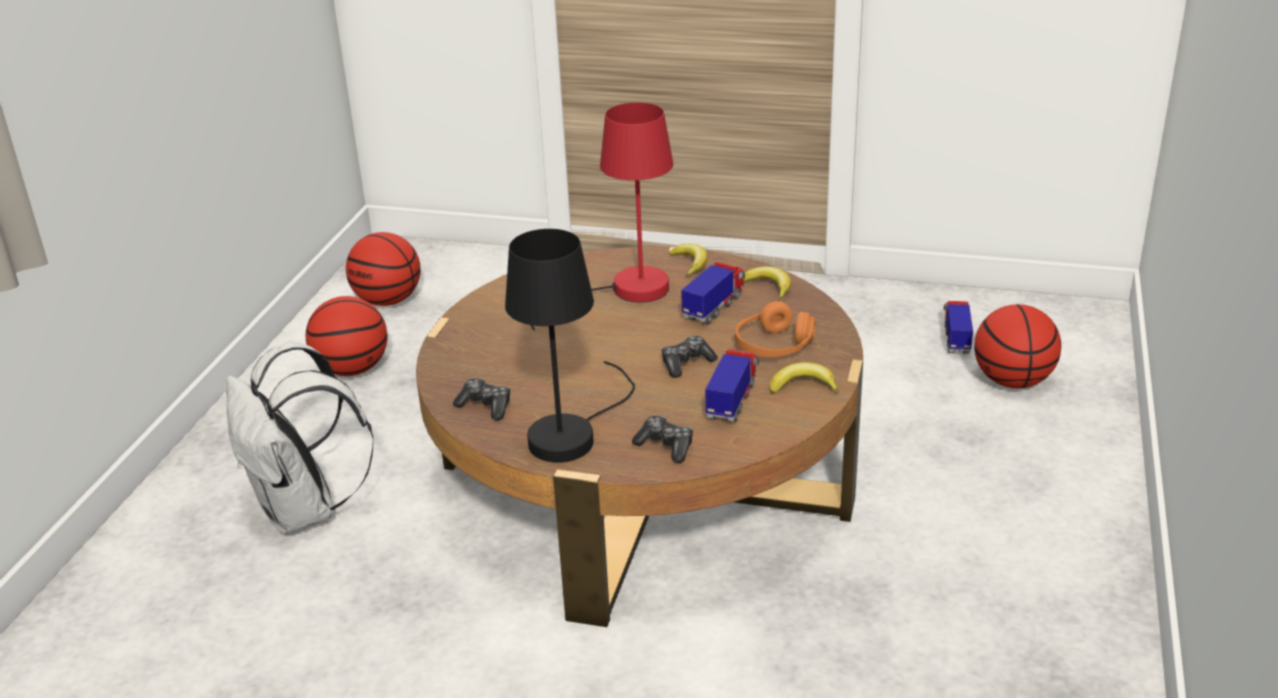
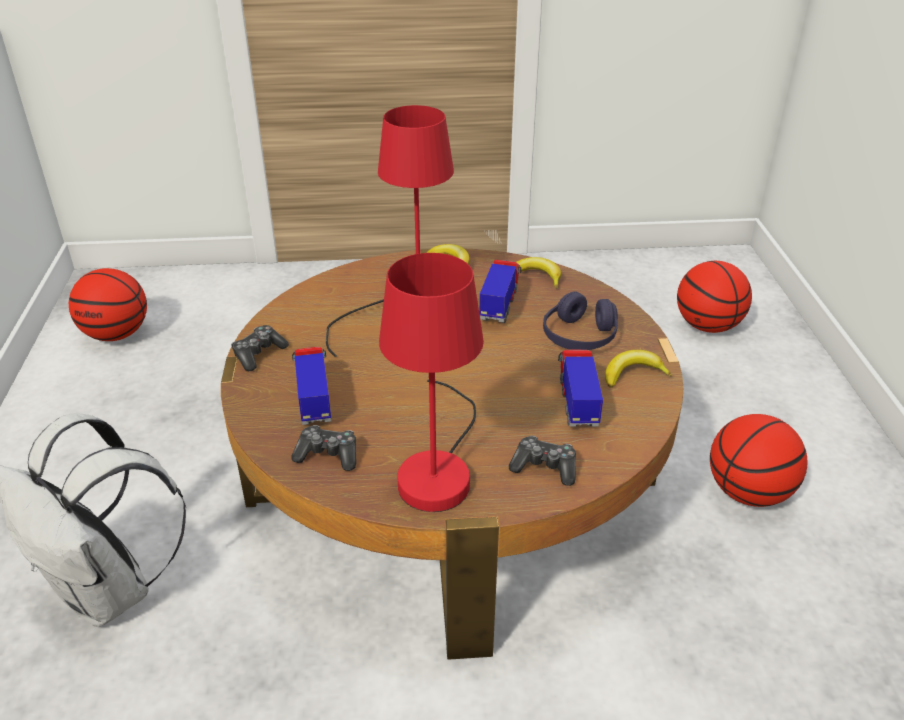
camera: 20 degrees left, 5 degrees up
basketball [306,296,387,376] -> basketball moved to [710,414,807,507]
black table lamp [505,229,635,463] -> red table lamp [379,253,484,512]
game controller [661,336,718,378] -> game controller moved to [231,325,289,371]
orange headphones [735,301,816,357] -> purple headphones [543,291,618,350]
toy truck [943,301,973,354] -> toy truck moved to [292,347,331,425]

